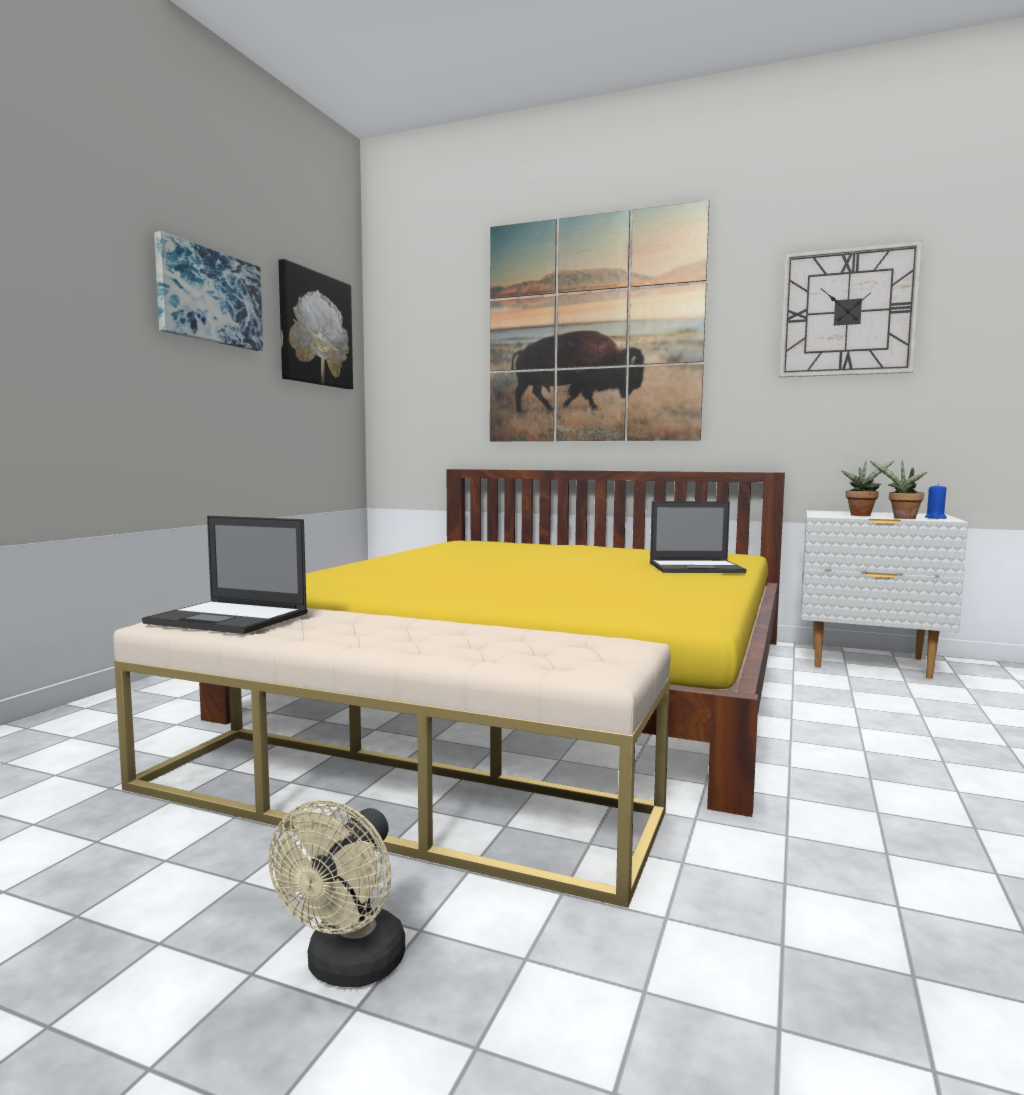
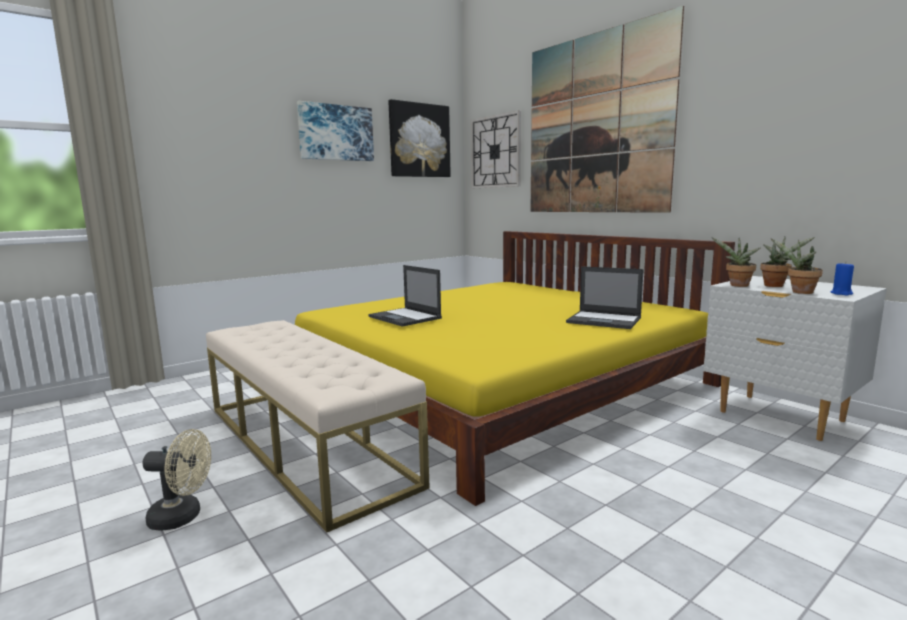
camera: 30 degrees right, 5 degrees up
laptop [142,516,308,634] -> laptop moved to [368,265,442,327]
beige fan [268,800,405,987] -> beige fan turned 135 degrees counterclockwise [142,429,211,530]
wall clock [779,241,922,377] -> wall clock moved to [471,110,521,188]
none -> potted plant [711,237,761,287]

